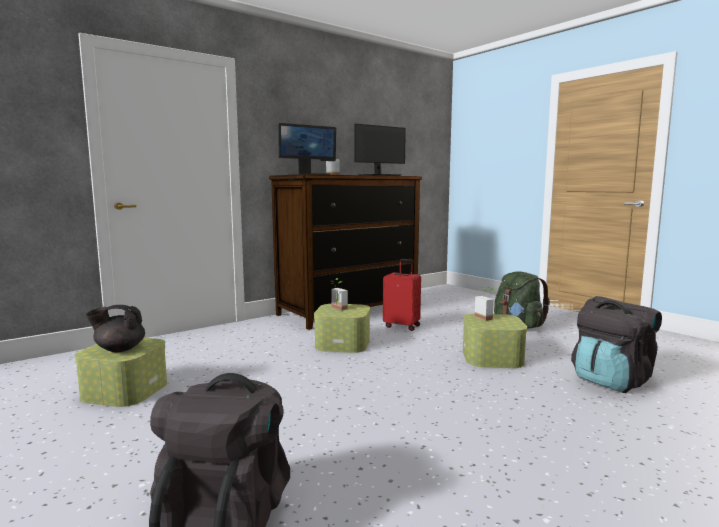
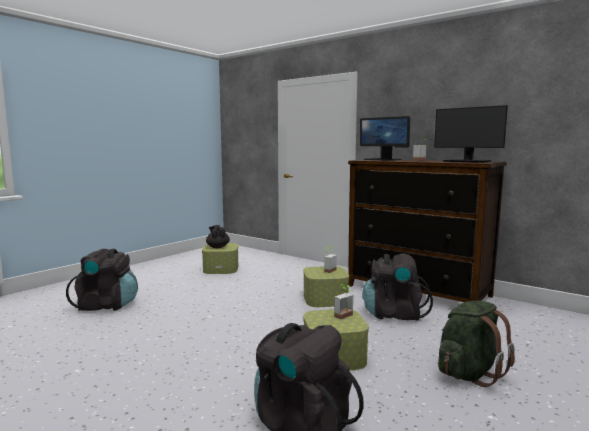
camera: 75 degrees right, 0 degrees up
red suitcase [383,259,421,331] -> black backpack [362,253,433,321]

